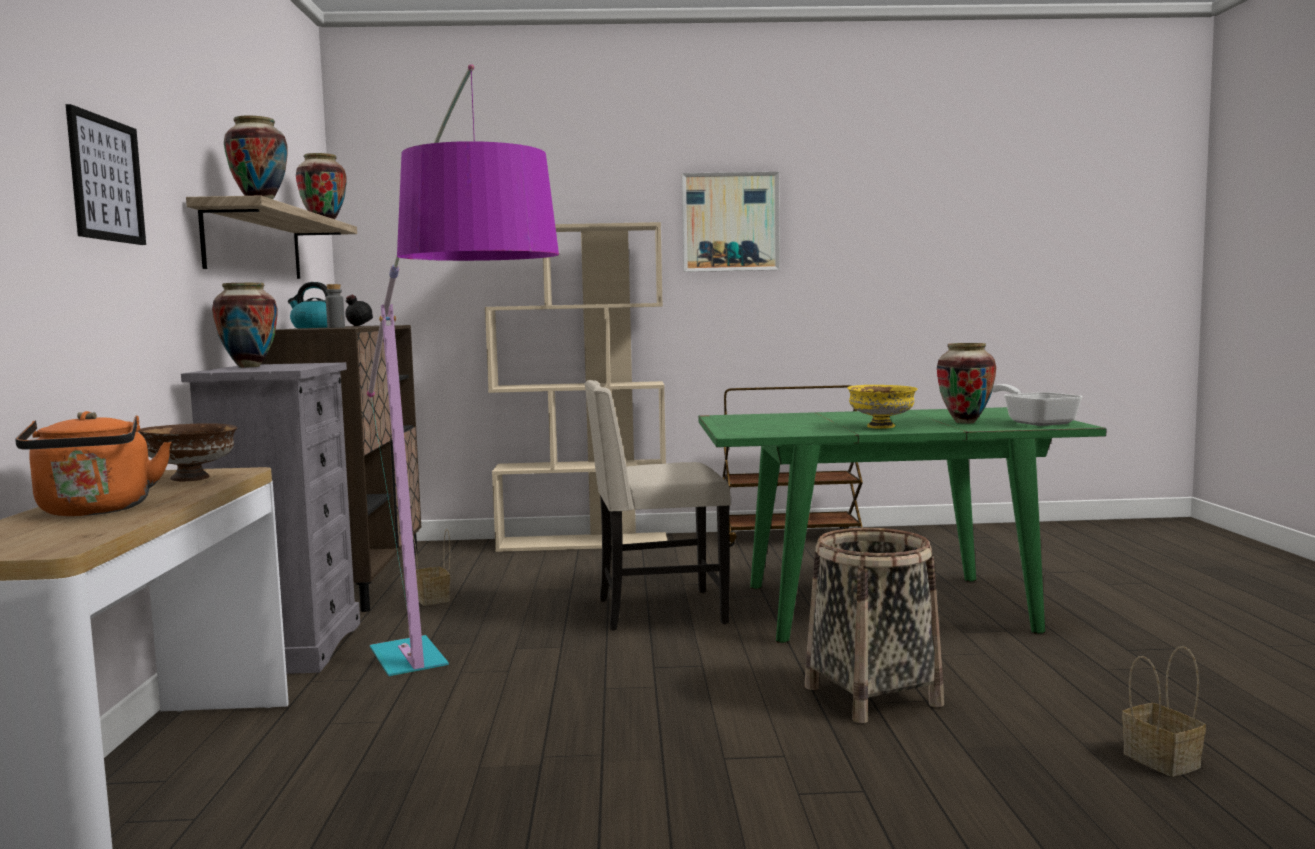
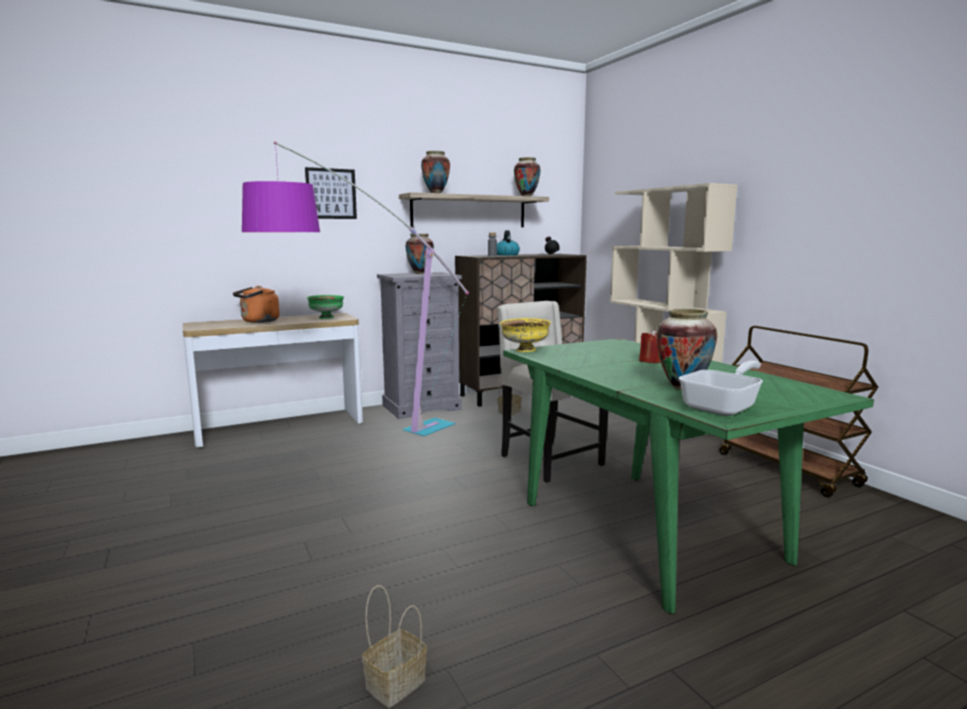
camera: 65 degrees right, 5 degrees up
brown bowl [138,423,237,481] -> green bowl [307,295,344,319]
picture [682,172,780,272] -> none
basket [805,528,944,723] -> none
yellow bowl [847,385,917,429] -> yellow bowl moved to [500,318,551,352]
none -> red candle [639,330,661,363]

